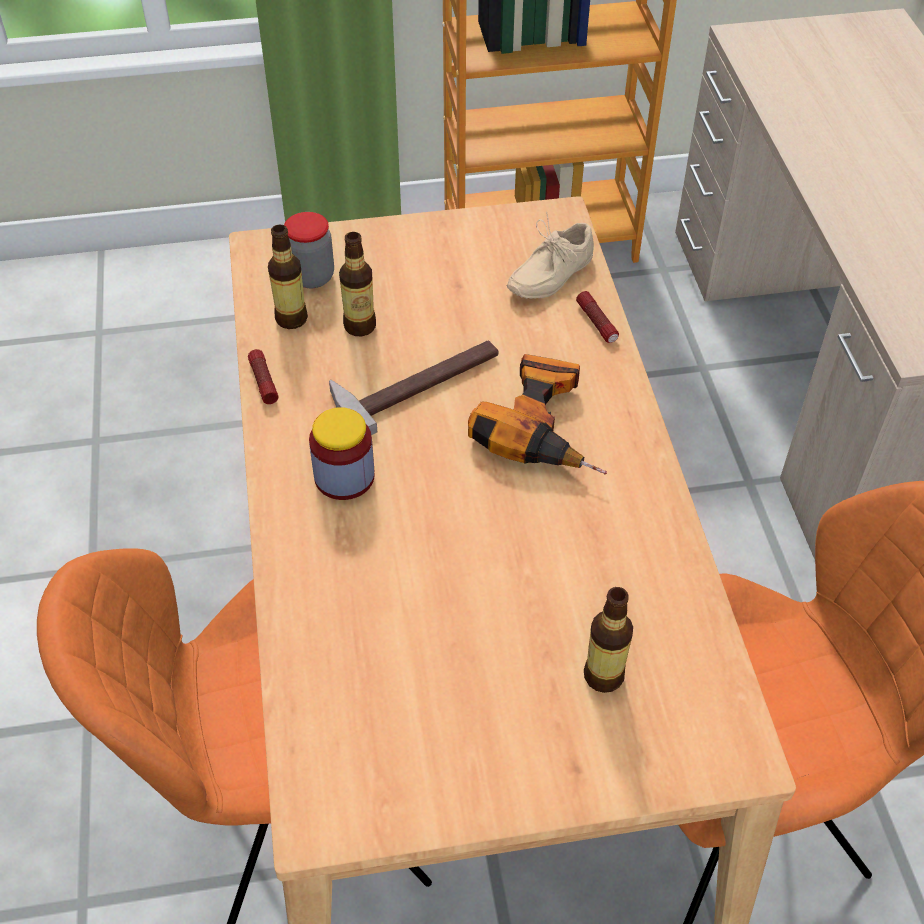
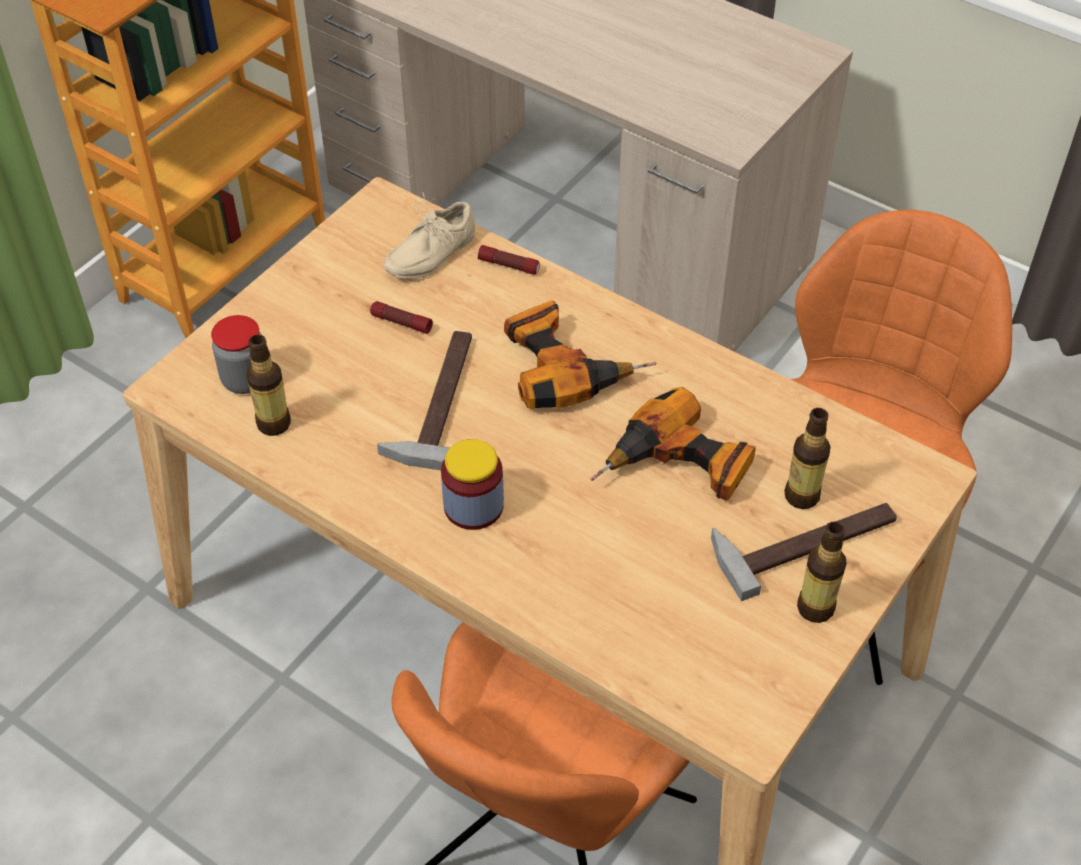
camera: 45 degrees left, 0 degrees up
flashlight [248,349,279,404] -> flashlight moved to [370,301,433,334]
bottle [339,232,376,336] -> bottle moved to [797,522,847,623]
beige shoe [506,212,594,299] -> beige shoe turned 45 degrees clockwise [383,192,475,279]
none -> power drill [590,387,756,501]
none -> hammer [711,503,897,601]

